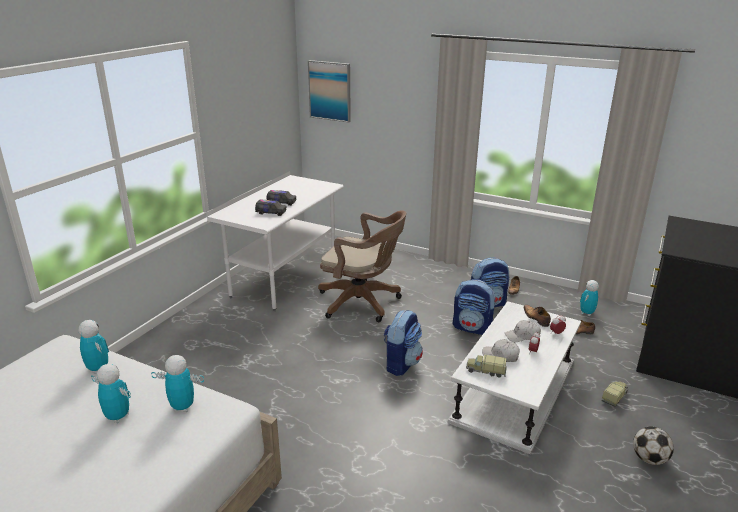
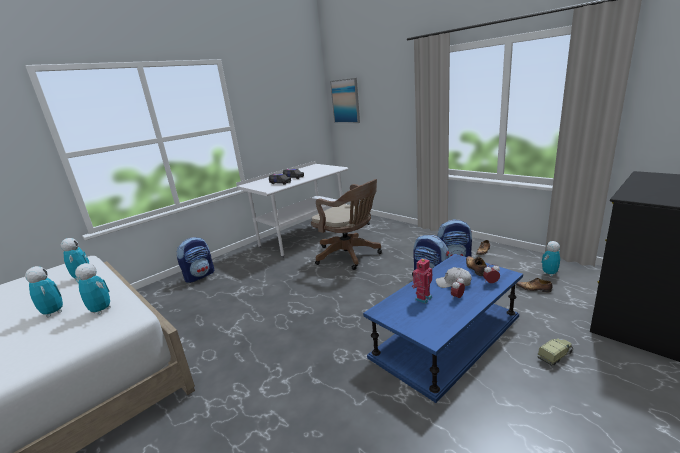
camera: 20 degrees right, 5 degrees down
backpack [383,310,423,376] -> backpack moved to [176,237,214,283]
white coffee table [448,301,581,455] -> blue coffee table [363,254,523,403]
toy truck [466,354,507,378] -> none
white cap [482,339,520,362] -> toy robot [412,259,433,304]
football [633,427,674,465] -> none

